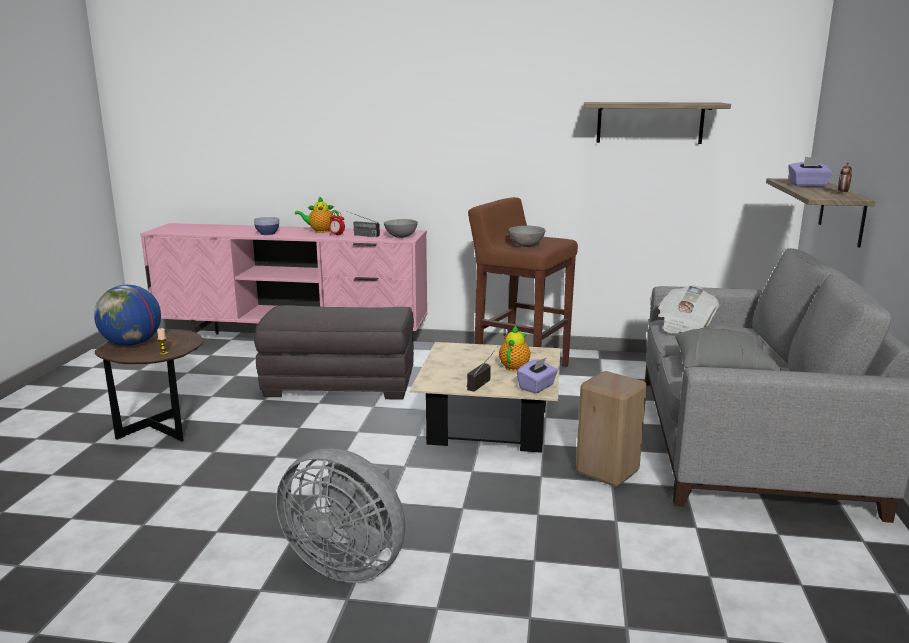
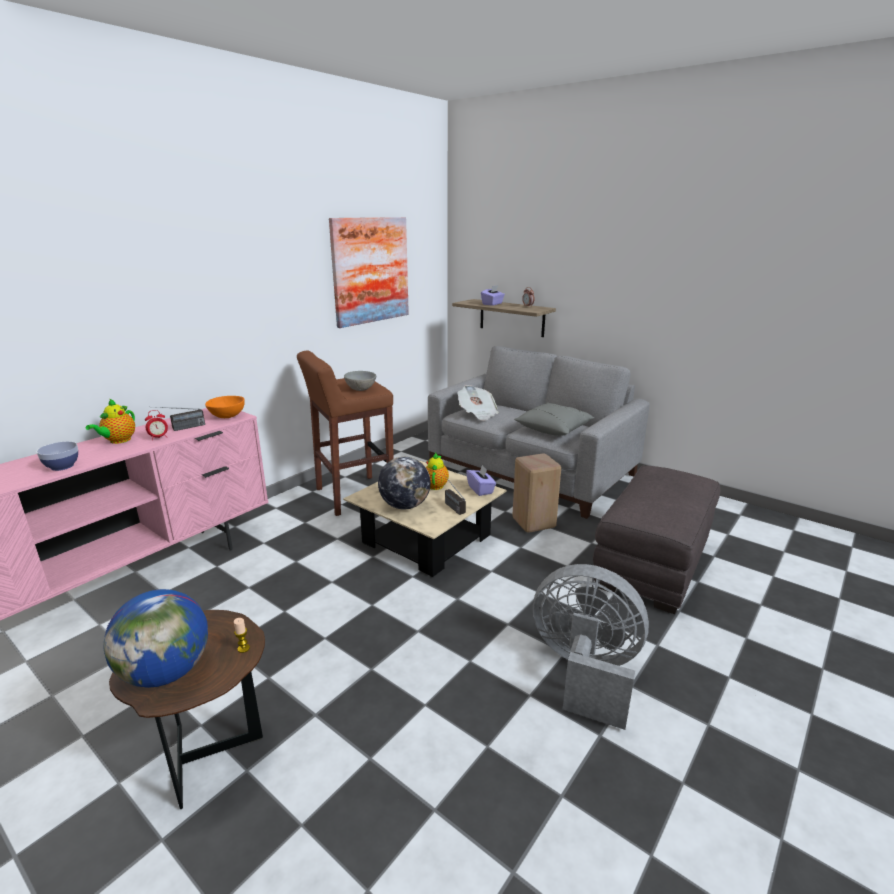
camera: 60 degrees left, 5 degrees up
grey ottoman [254,305,414,400] -> grey ottoman moved to [593,465,720,614]
grey fan [276,448,405,583] -> grey fan turned 120 degrees counterclockwise [533,564,649,730]
grey bowl [384,219,418,238] -> orange bowl [205,396,245,418]
teapot [499,326,530,371] -> teapot turned 45 degrees clockwise [426,453,449,490]
shelf [584,102,731,144] -> picture [329,217,409,328]
none -> globe [378,457,431,510]

